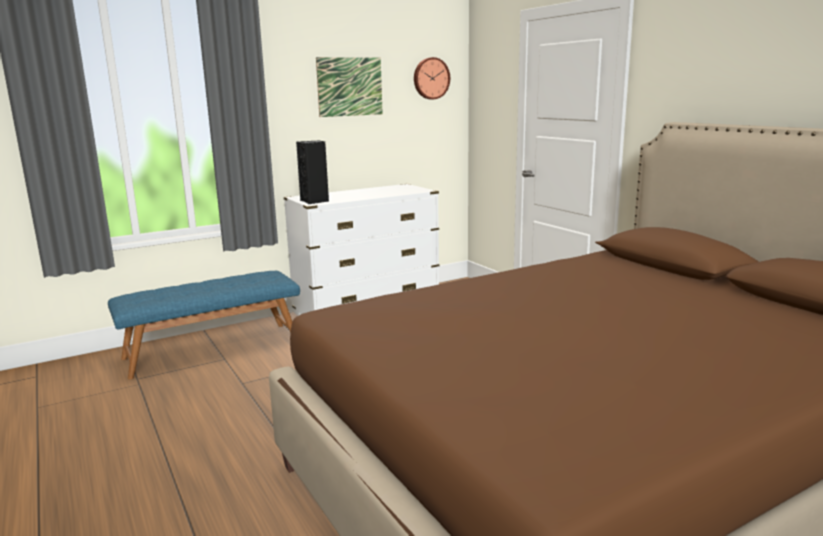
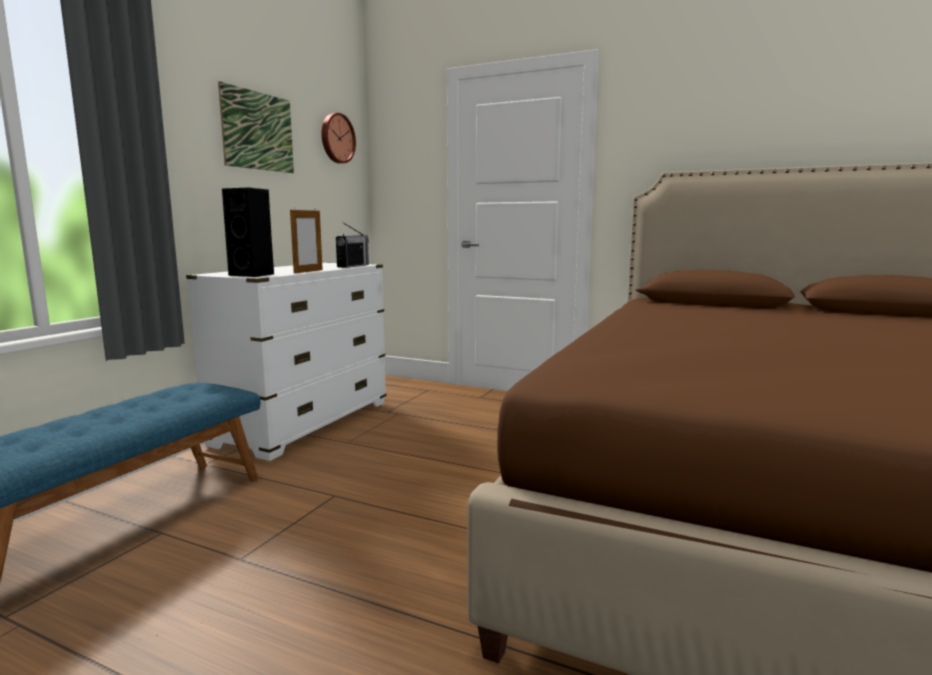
camera: 35 degrees left, 5 degrees down
none -> picture frame [290,209,323,274]
none -> radio [336,223,369,268]

